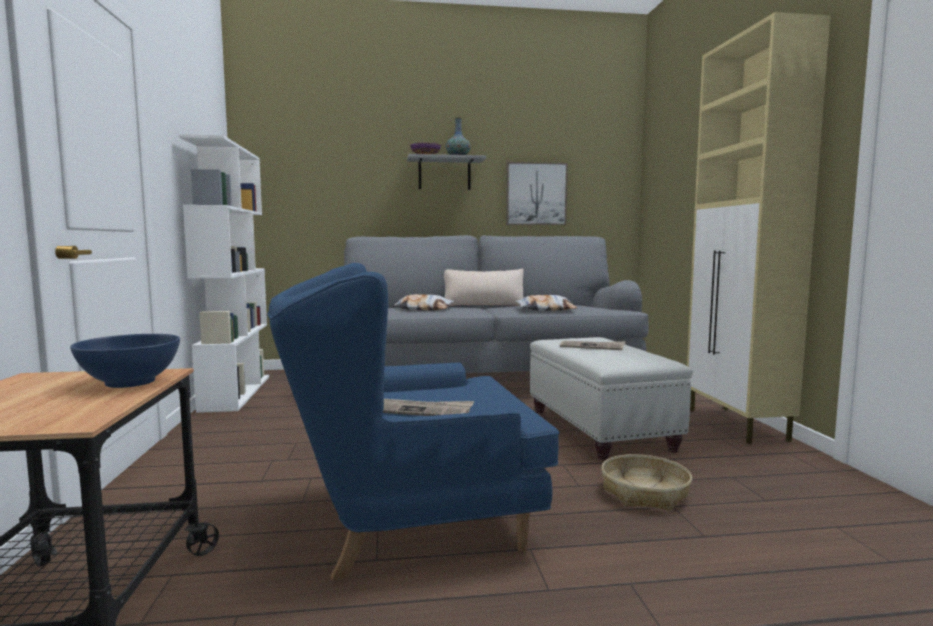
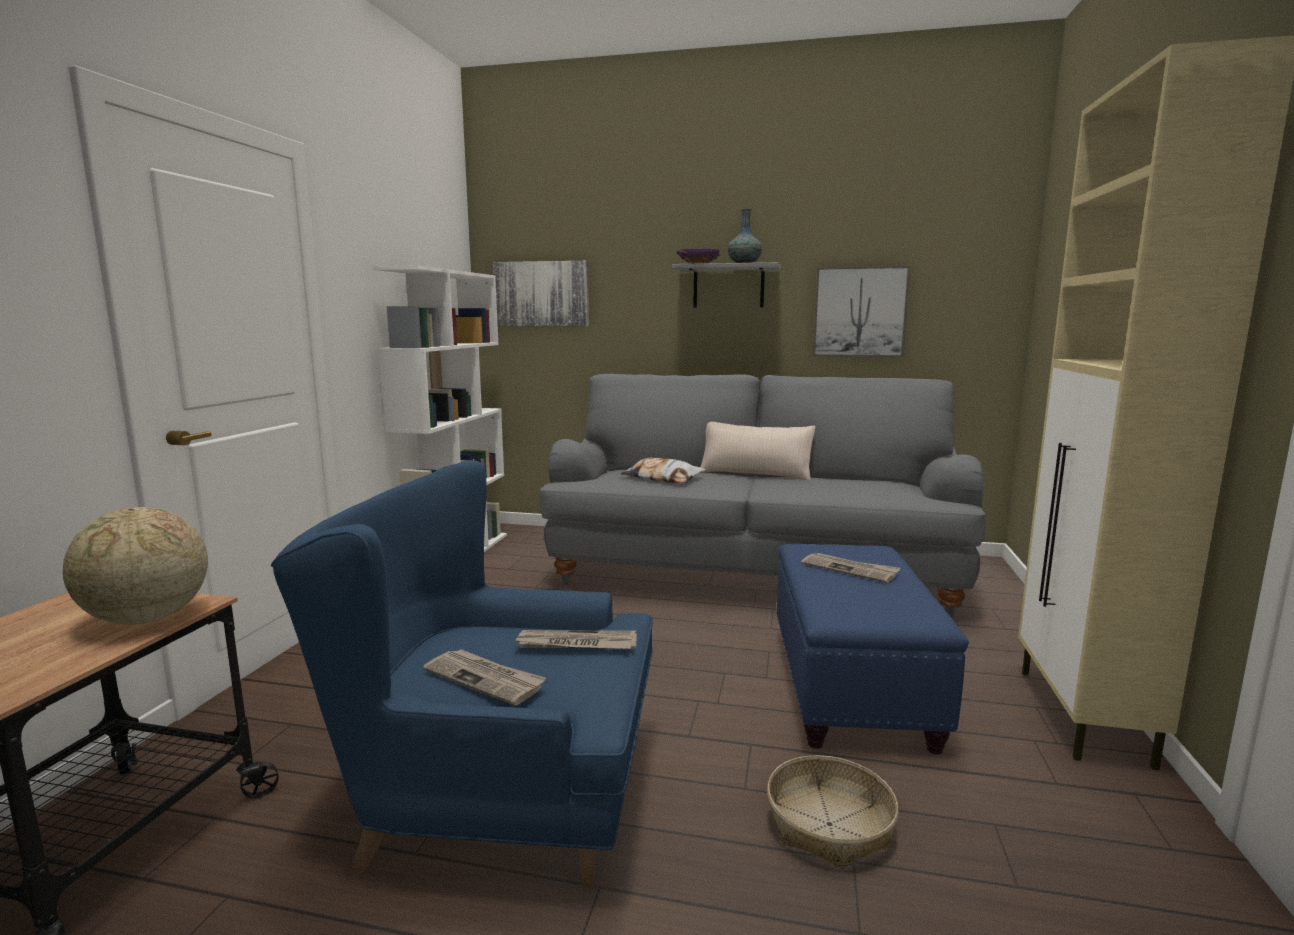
camera: 20 degrees right, 5 degrees up
blue bowl [70,334,180,388] -> globe [63,507,208,624]
pillow [515,295,577,311] -> none
white ottoman [530,337,693,461] -> blue ottoman [776,544,969,754]
none -> picture [493,261,589,326]
none -> newspaper [514,630,637,649]

